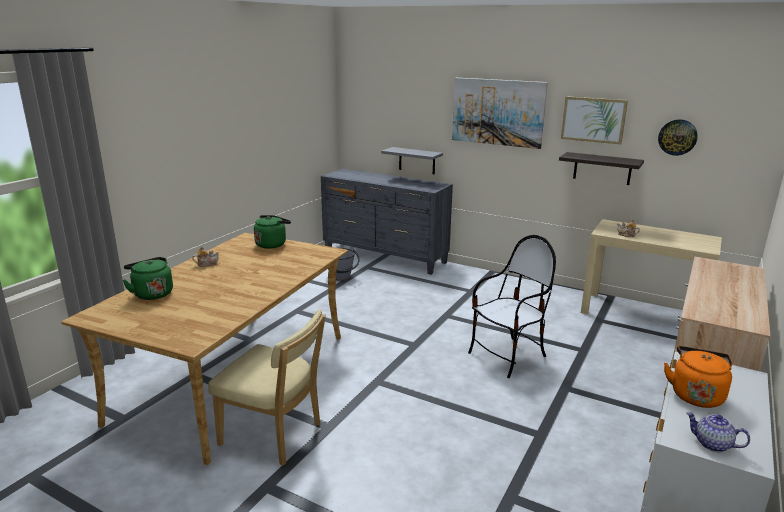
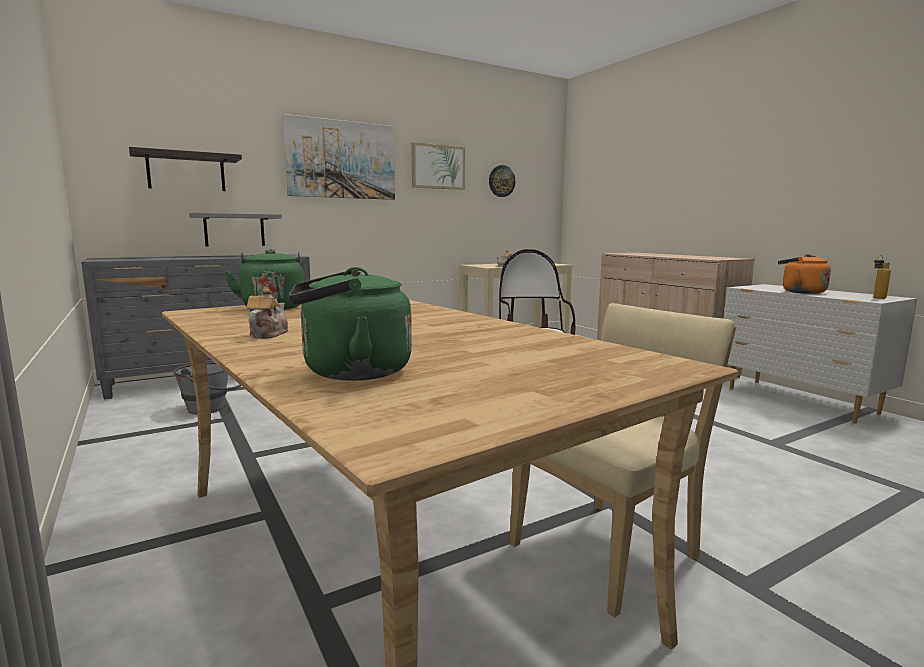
camera: 60 degrees left, 10 degrees down
shelf [559,152,644,185] -> shelf moved to [129,147,242,191]
teapot [686,412,750,452] -> bottle [873,255,891,299]

